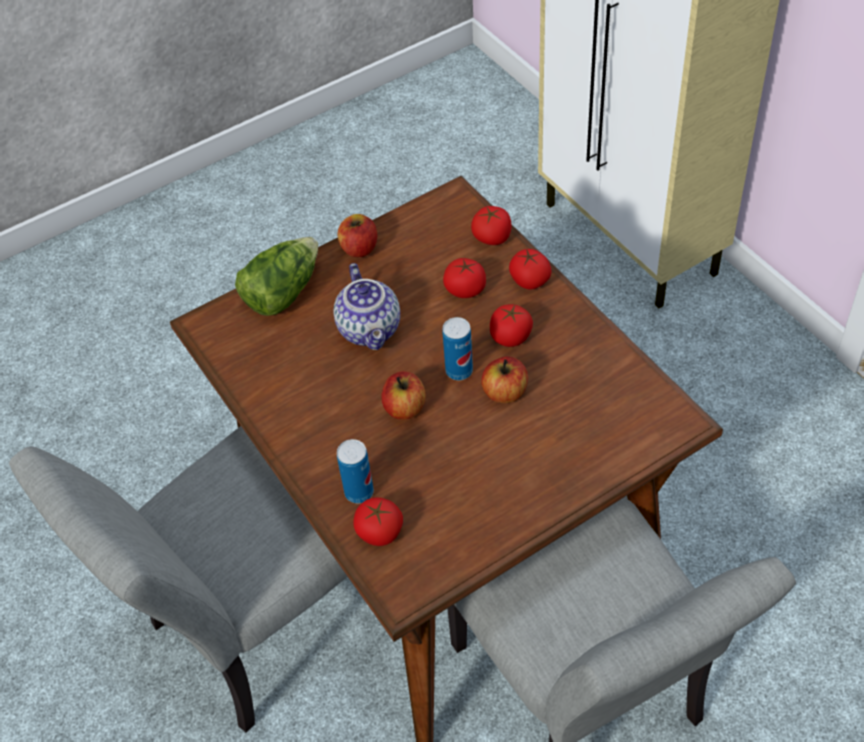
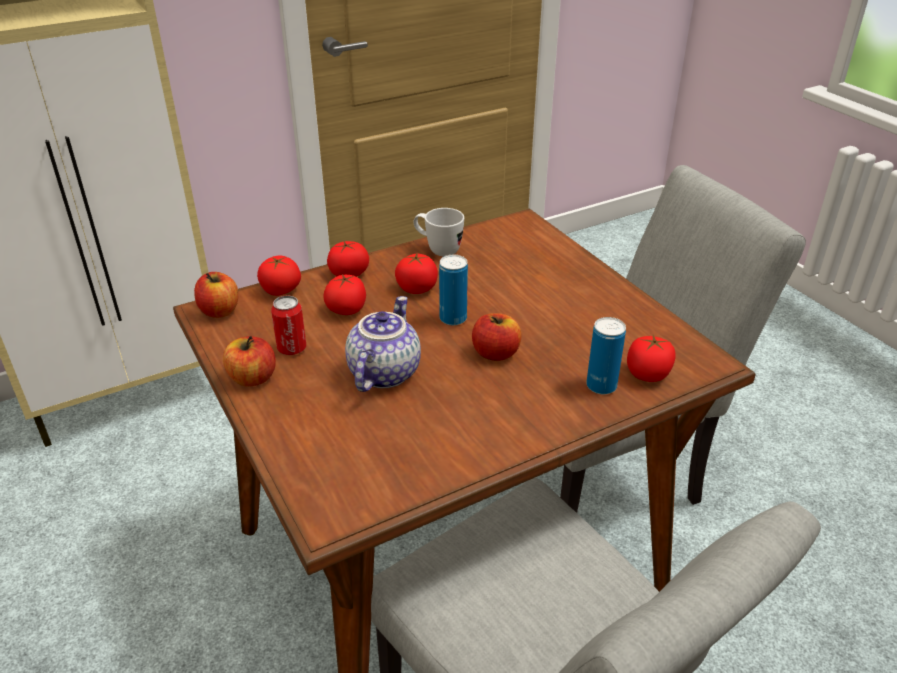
camera: 90 degrees left, 15 degrees down
lettuce [235,237,318,316] -> none
teapot [334,263,400,350] -> teapot turned 60 degrees counterclockwise [345,296,421,392]
apple [481,356,528,403] -> apple moved to [194,272,238,318]
none -> can [271,295,306,355]
none -> white mug [413,208,464,256]

